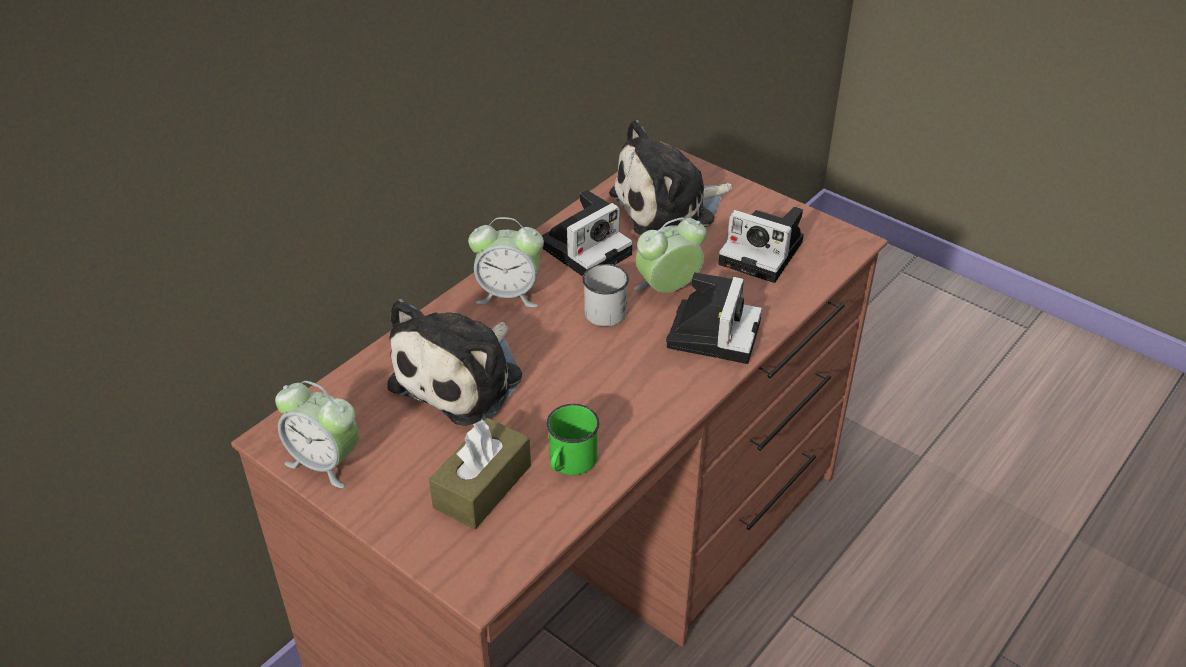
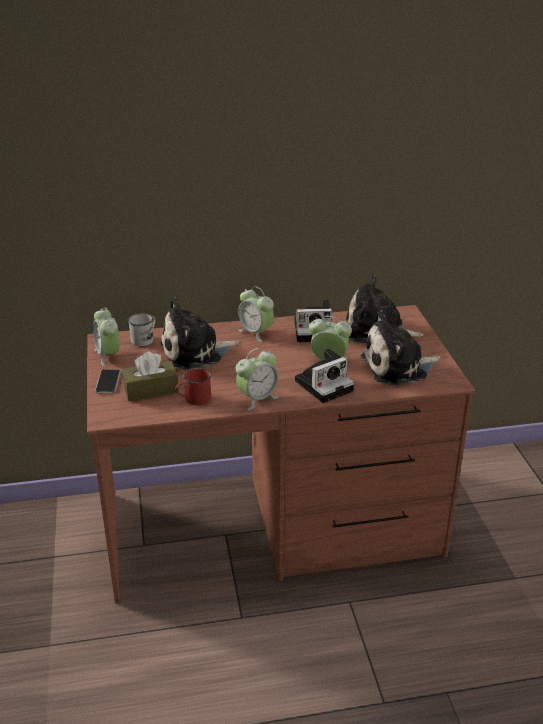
camera: 40 degrees right, 10 degrees down
green mug [546,404,599,475] -> red mug [175,368,211,405]
white mug [582,264,629,326] -> white mug moved to [128,313,155,346]
camera [719,207,804,283] -> plush toy [361,310,441,385]
none -> phone [95,369,121,393]
none -> alarm clock [236,348,279,410]

